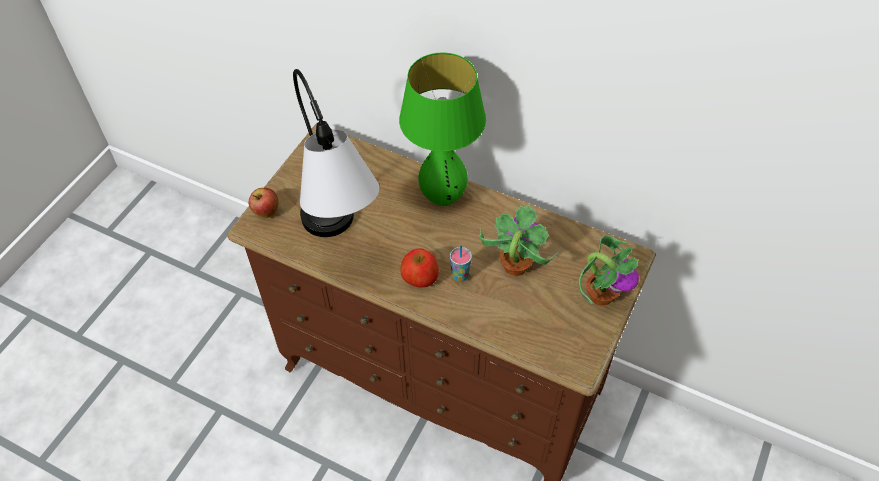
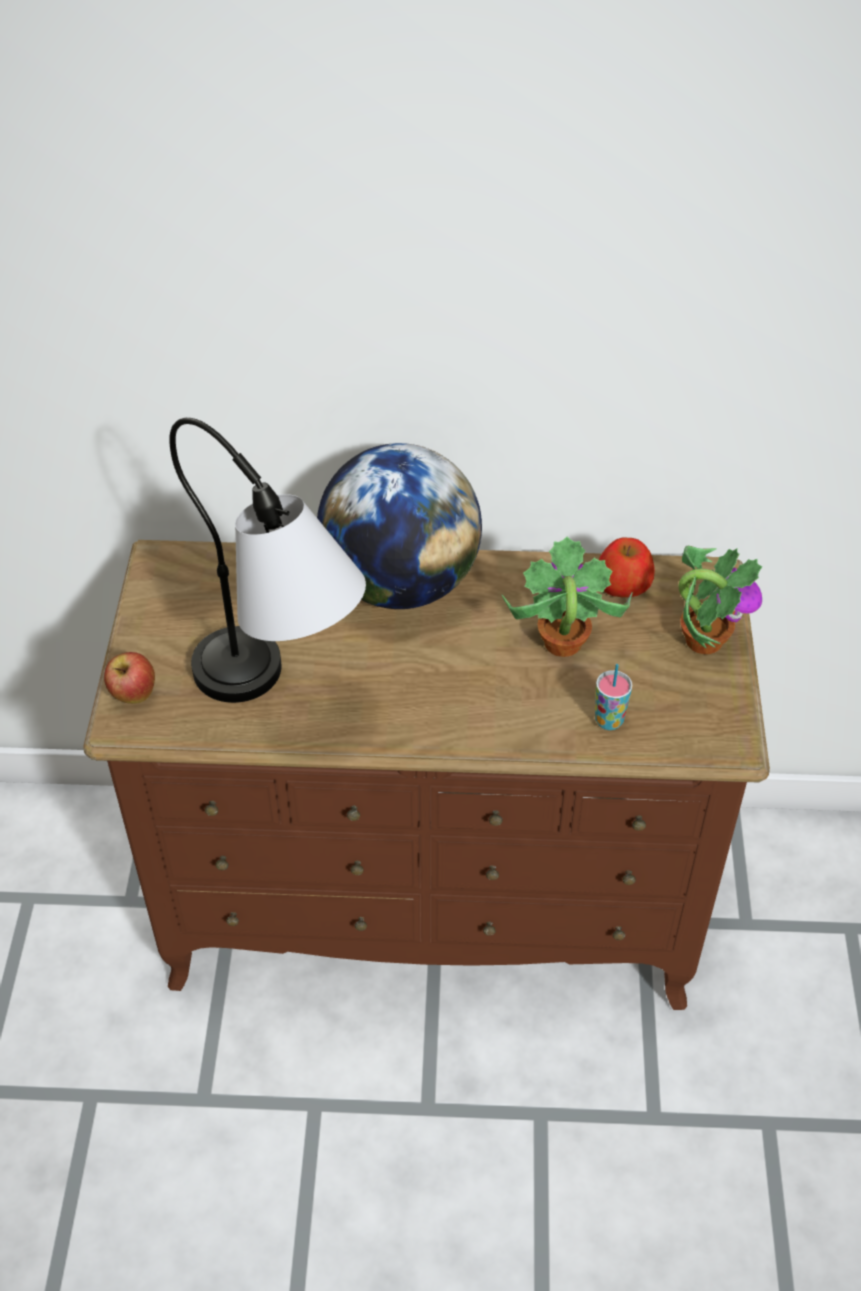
camera: 25 degrees left, 5 degrees down
green table lamp [399,52,486,206] -> globe [317,443,482,609]
apple [400,248,439,288] -> apple moved to [599,537,655,597]
cup [450,245,472,282] -> cup moved to [595,664,633,730]

